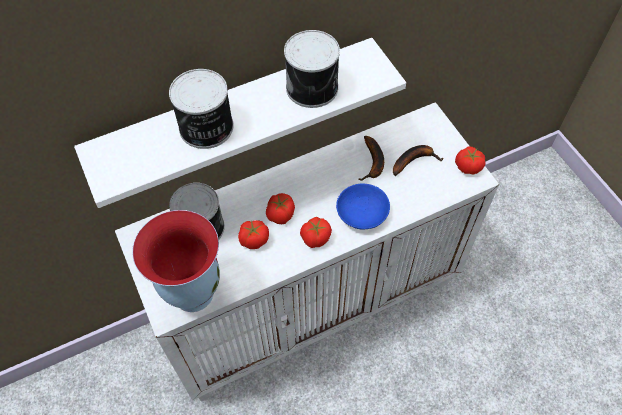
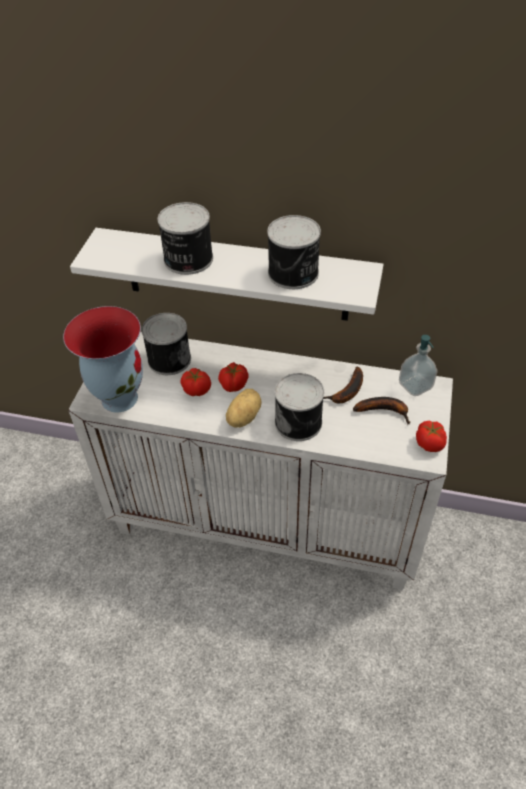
camera: 40 degrees right, 10 degrees down
tomato [300,217,332,248] -> potato [226,389,262,428]
blue bowl [336,184,390,230] -> can [275,373,324,441]
none -> soap dispenser [399,335,438,396]

